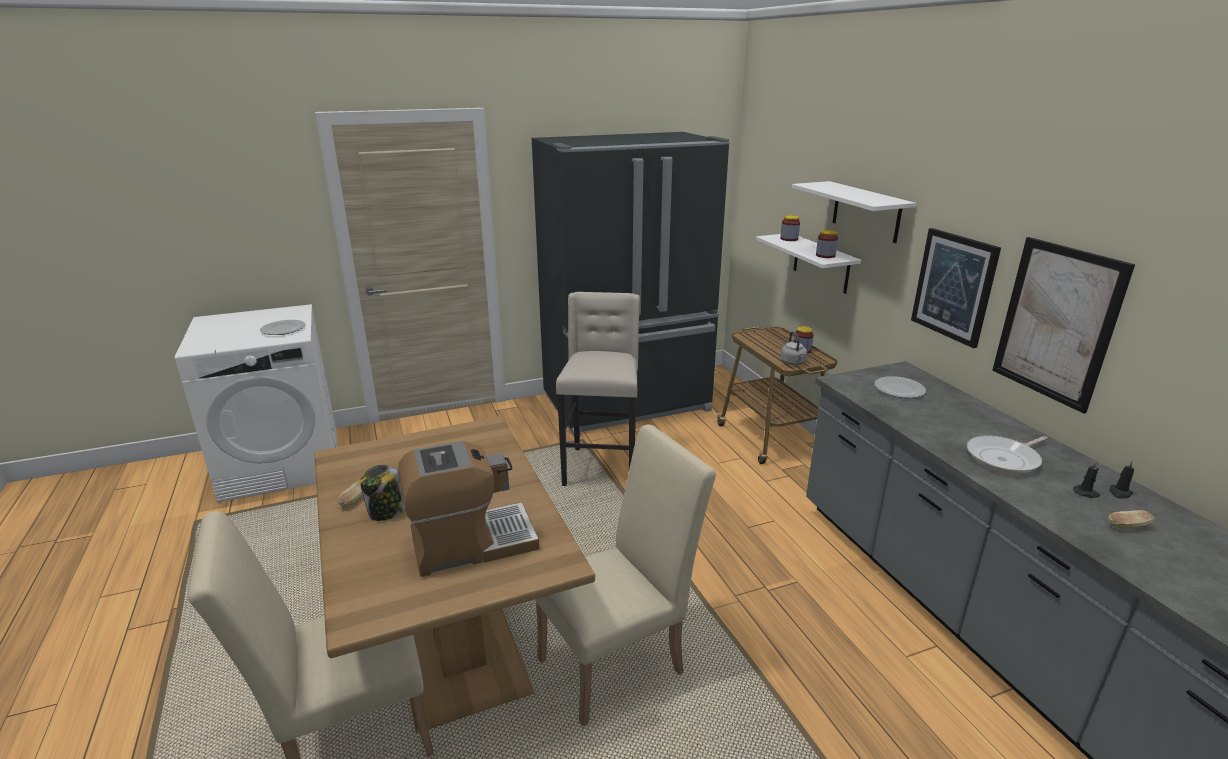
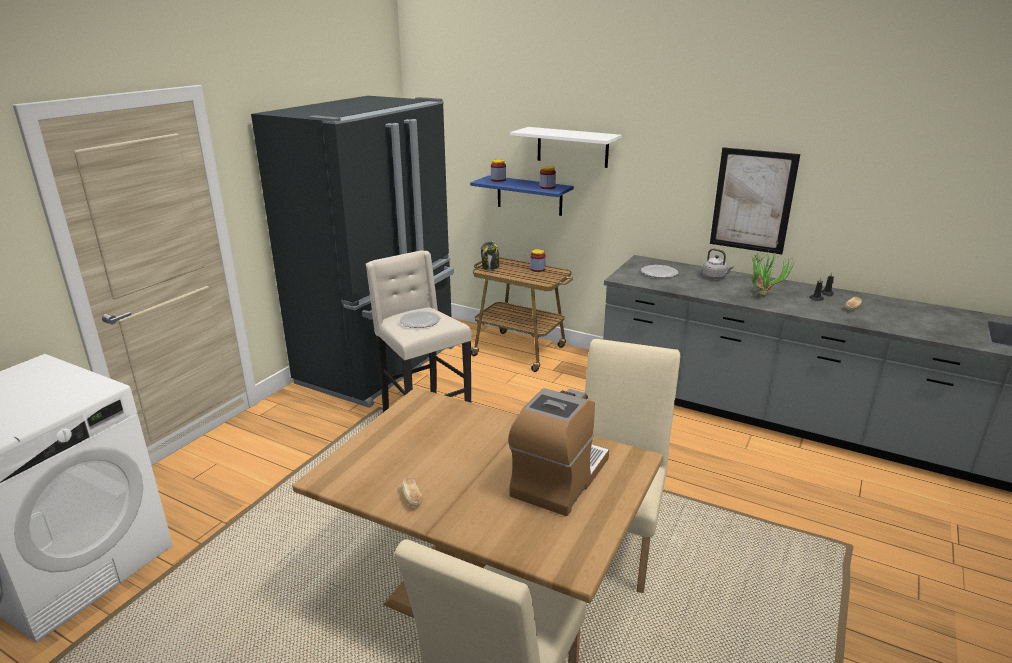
camera: 40 degrees left, 0 degrees up
plate [260,320,305,335] -> plate moved to [400,311,440,328]
jar [360,465,405,521] -> jar moved to [481,241,500,270]
white shelf [756,234,861,294] -> blue shelf [470,175,574,216]
grey kettle [780,331,807,365] -> grey kettle moved to [703,249,734,279]
picture [911,228,1001,348] -> none
frying pan [967,436,1048,474] -> potted plant [751,250,795,297]

